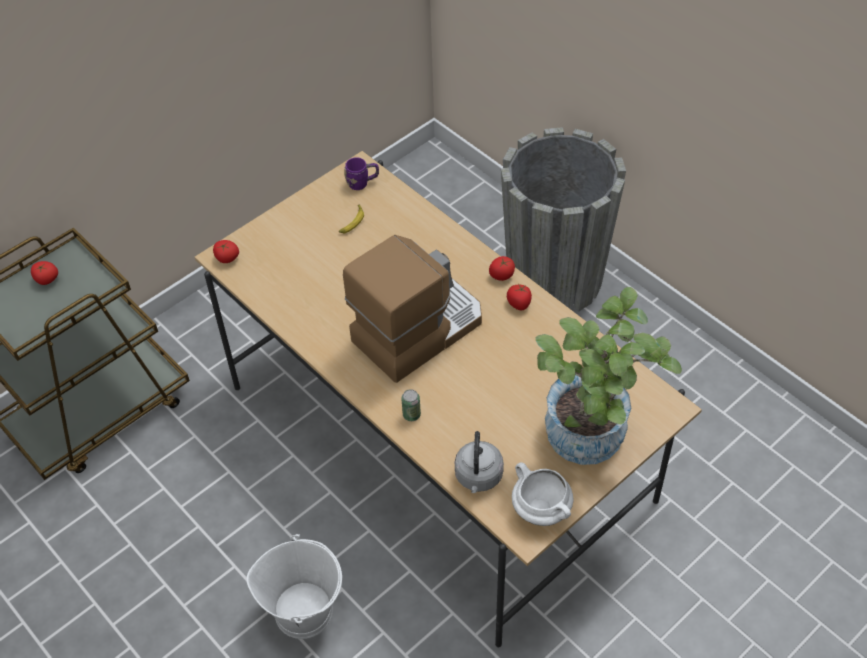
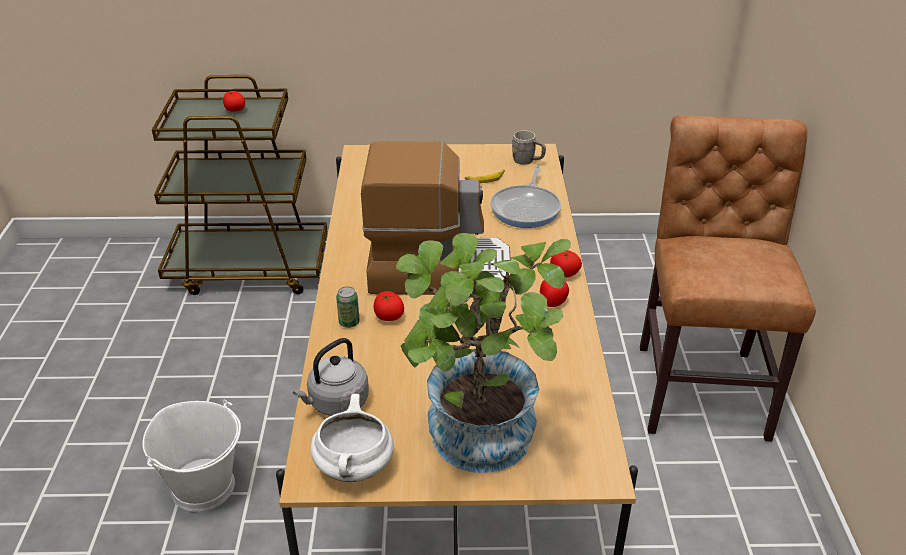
camera: 40 degrees right, 15 degrees down
tomato [213,240,239,263] -> tomato moved to [373,291,404,321]
purple mug [344,157,379,190] -> grey mug [512,130,546,165]
grey planter [501,127,626,312] -> brown chair [640,115,816,442]
none -> frying pan [490,166,561,228]

